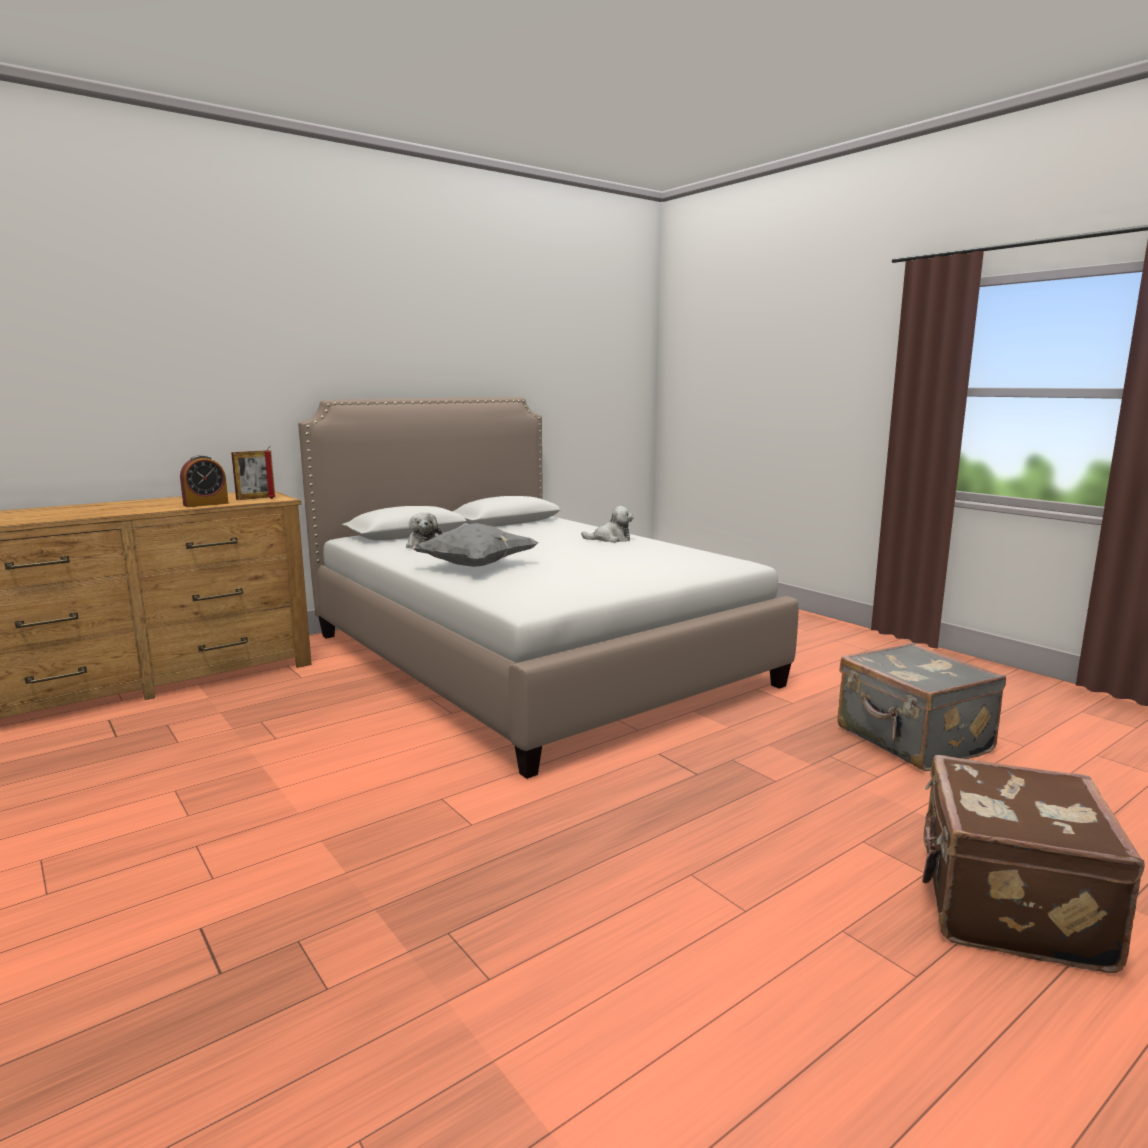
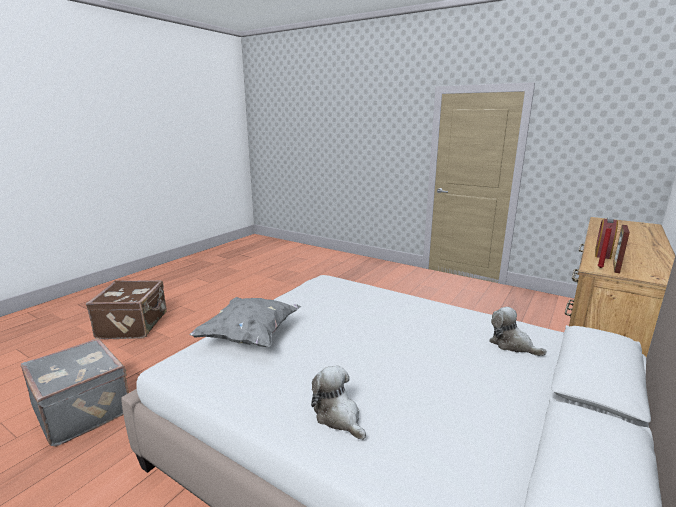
camera: 160 degrees right, 5 degrees up
grey pillow [411,523,538,567] -> grey pillow moved to [189,297,301,347]
plush toy [581,506,634,543] -> plush toy turned 75 degrees clockwise [311,366,366,439]

